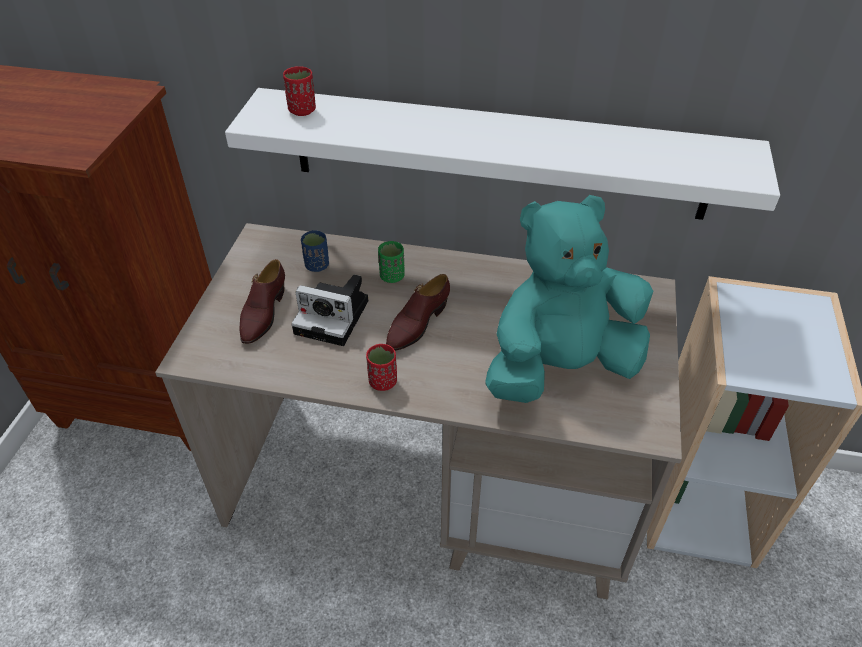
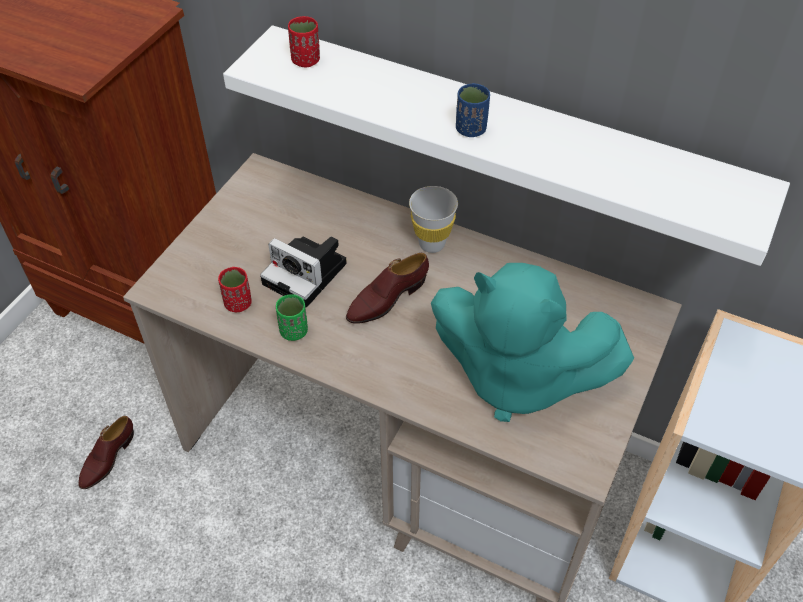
camera: 15 degrees right, 5 degrees up
brown shoe [240,259,285,344] -> brown shoe moved to [78,416,134,489]
blue cup [301,230,329,272] -> blue cup moved to [456,83,490,137]
red cup [366,344,397,391] -> red cup moved to [218,267,252,312]
green cup [378,241,405,283] -> green cup moved to [276,294,308,341]
turquoise plush toy [485,195,653,403] -> turquoise plush toy turned 150 degrees counterclockwise [431,263,634,422]
none -> white cup [409,186,458,253]

